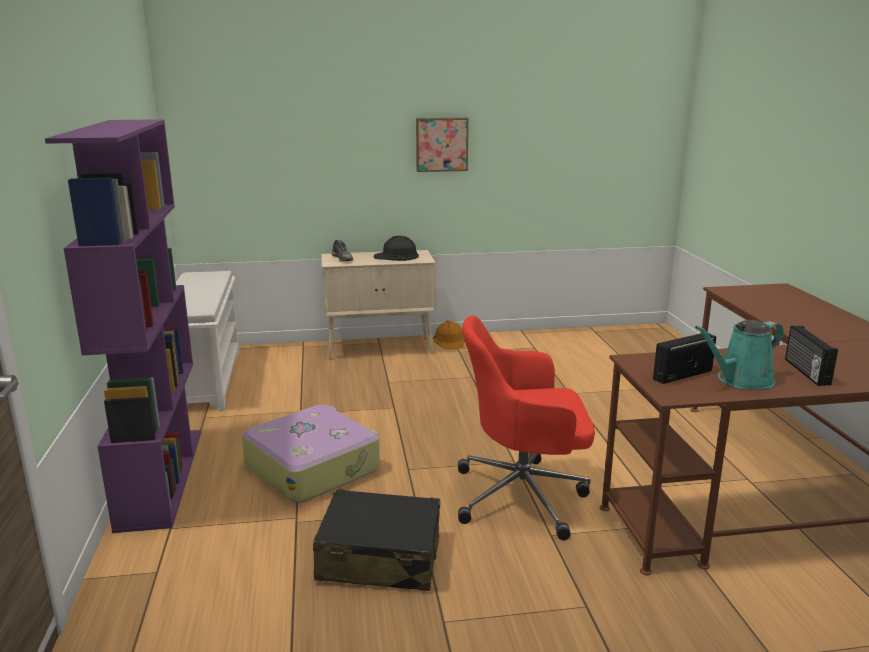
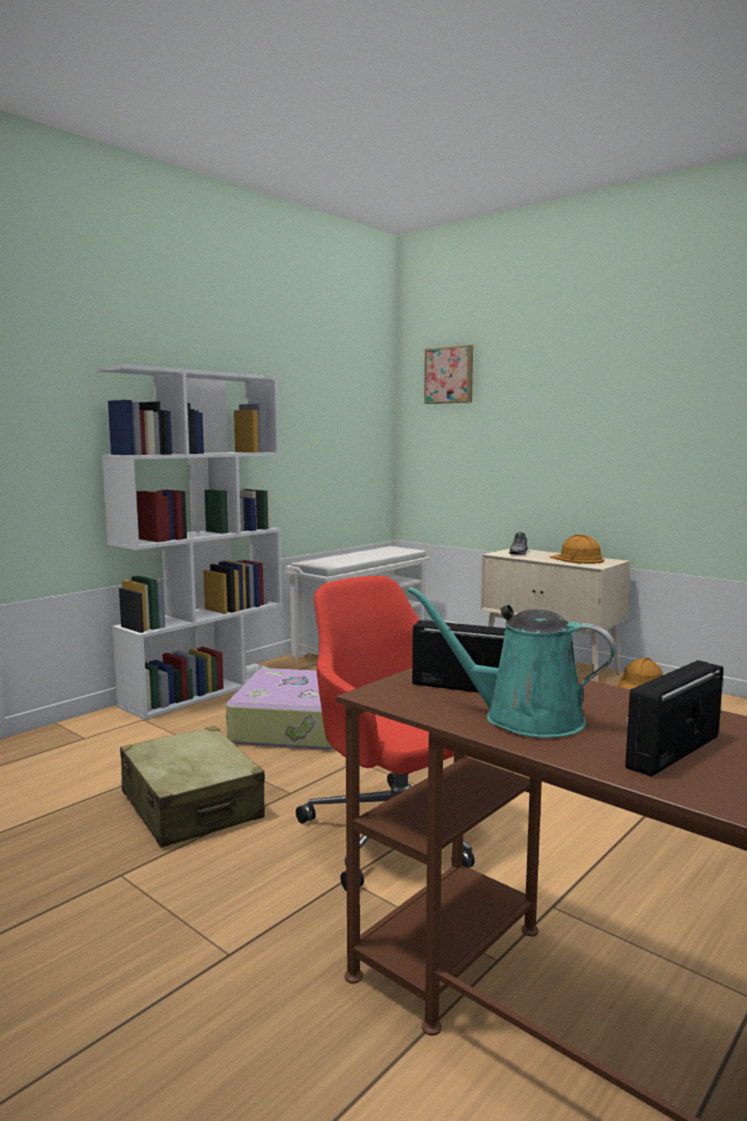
camera: 50 degrees right, 10 degrees down
purple bookcase [45,119,201,533] -> white bookcase [96,364,282,720]
black suitcase [313,489,440,591] -> beige suitcase [120,726,265,848]
black hard hat [373,236,419,261] -> orange hard hat [550,534,604,564]
picture [416,118,469,172] -> picture moved to [424,345,473,404]

